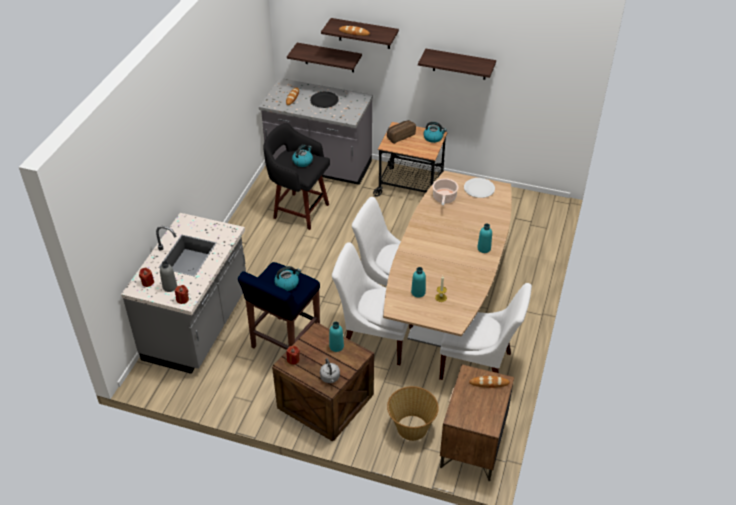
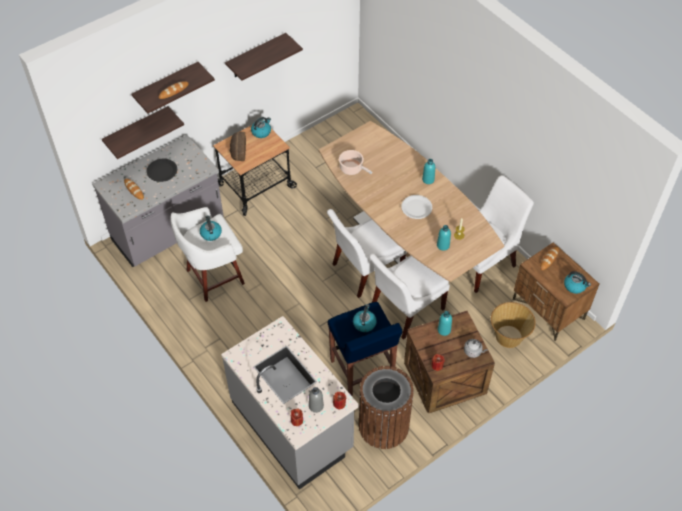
camera: 55 degrees left, 10 degrees up
black stool [263,123,330,230] -> white stool [170,207,245,302]
white plate [464,178,495,198] -> white plate moved to [401,195,432,219]
none -> brown trash can [359,366,414,449]
none -> kettle [564,271,591,294]

